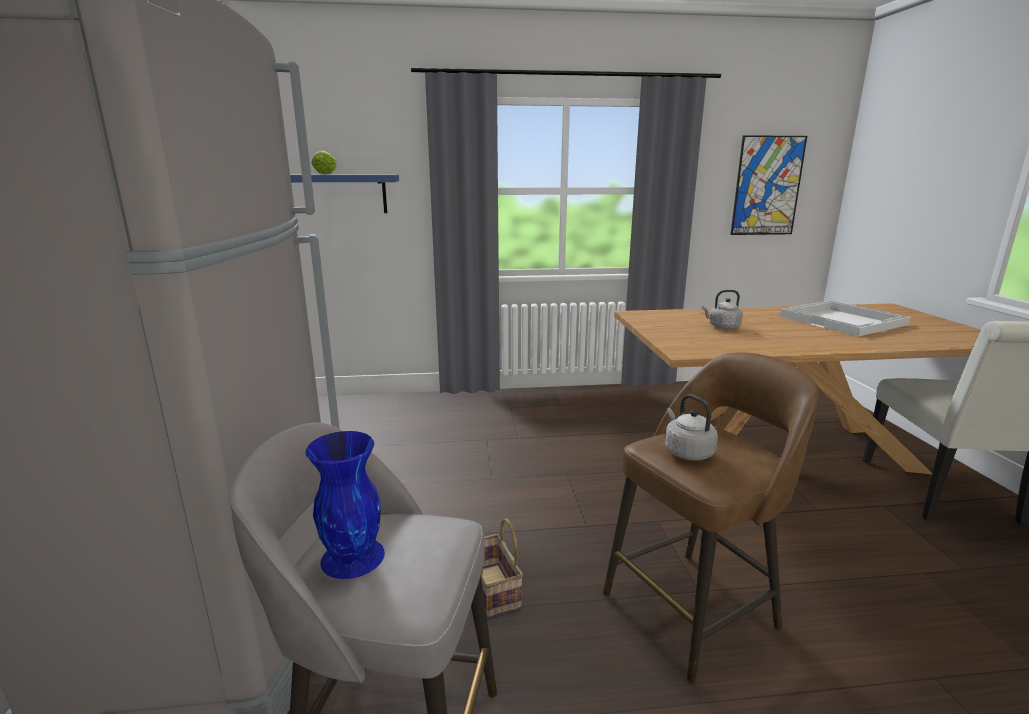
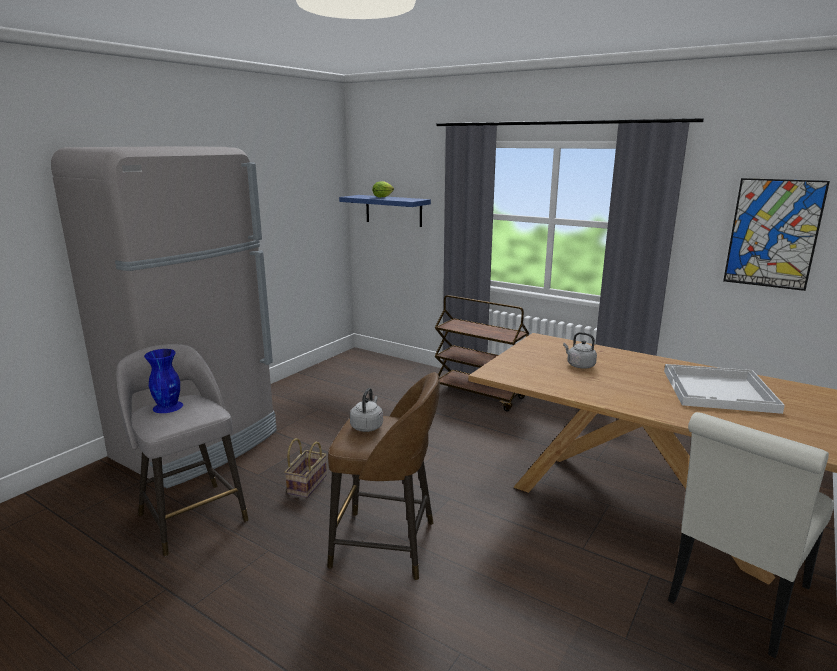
camera: 40 degrees right, 0 degrees up
none -> brown cart [434,295,529,412]

